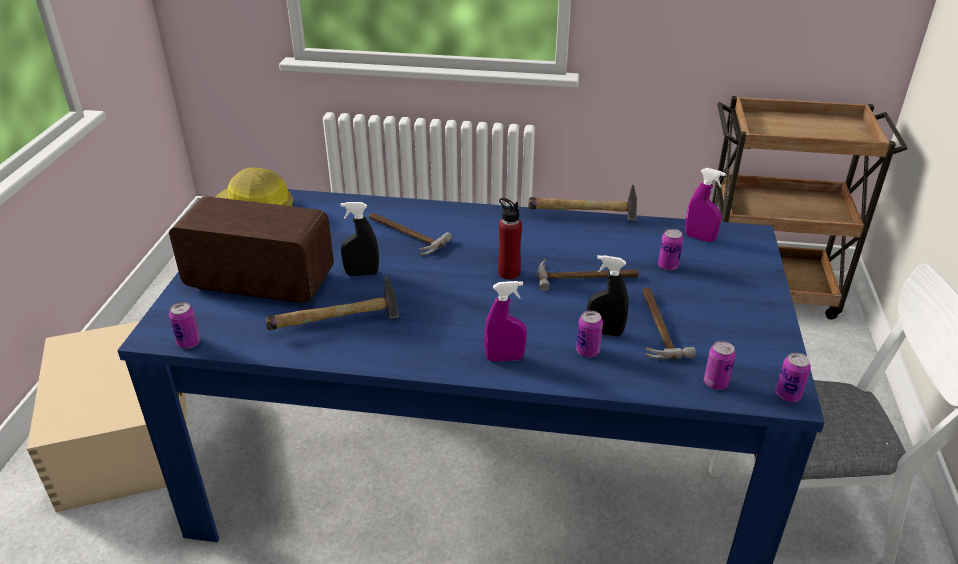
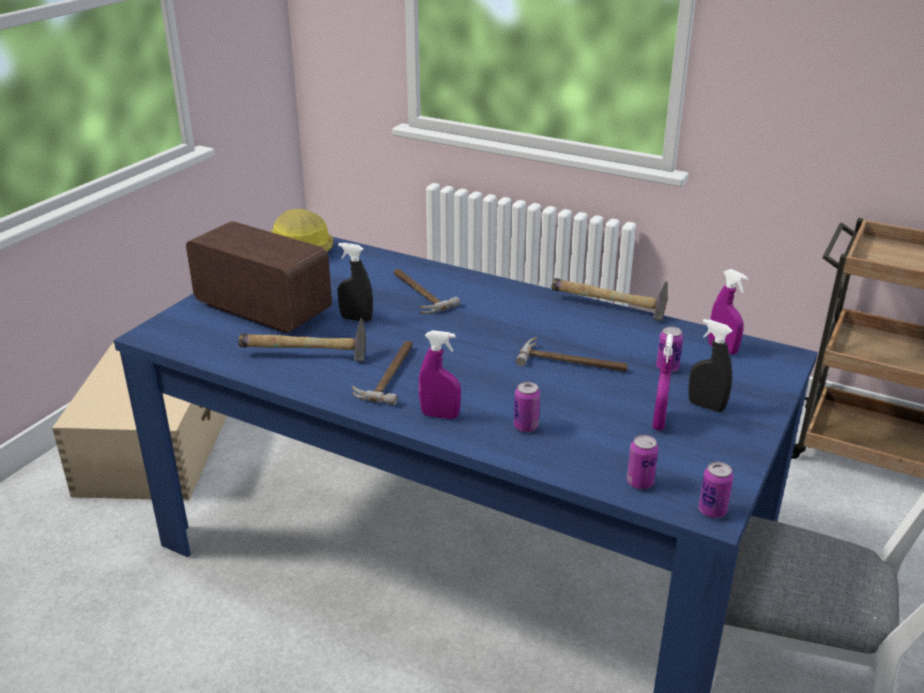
camera: 20 degrees right, 5 degrees down
can [169,302,201,348] -> none
red bottle [498,198,522,280] -> none
black spray bottle [587,255,629,337] -> black spray bottle moved to [688,319,733,412]
hammer [642,288,696,359] -> hammer moved to [352,341,413,405]
none -> purple spray bottle [652,334,673,430]

